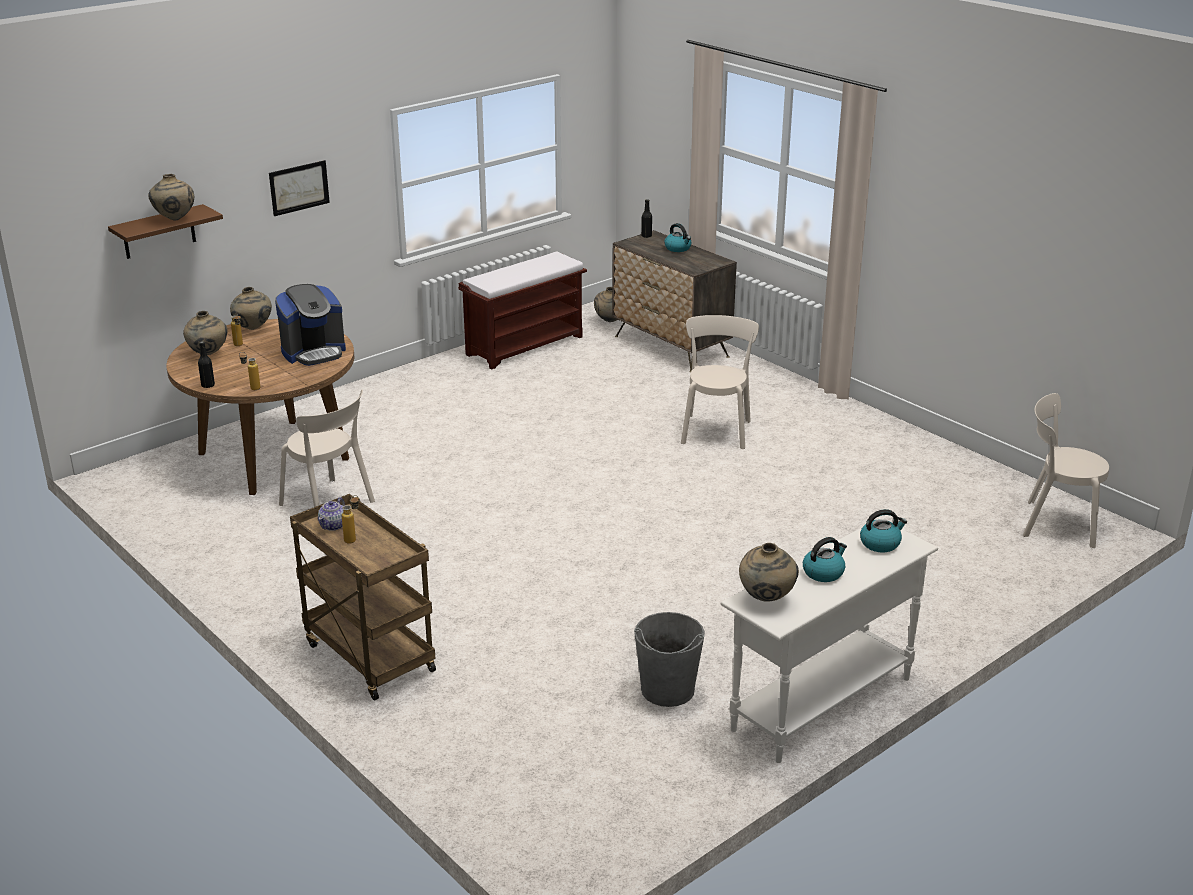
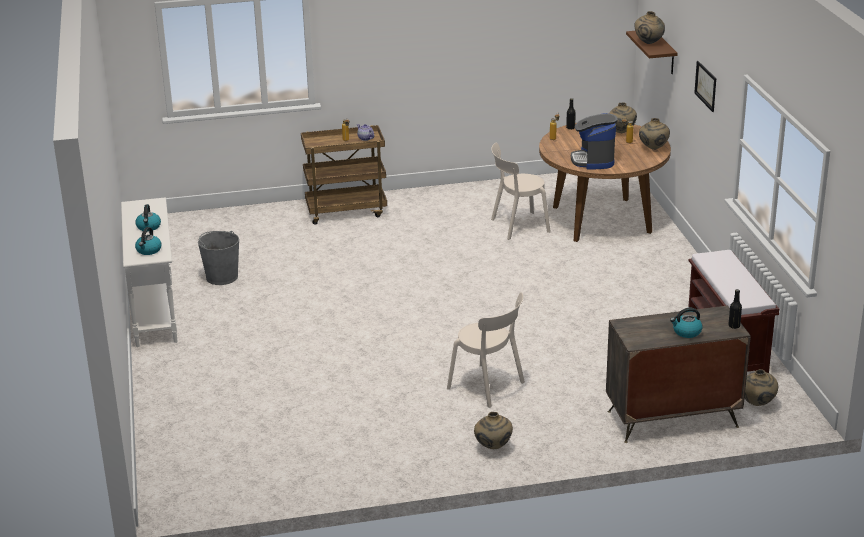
camera: 120 degrees right, 0 degrees up
beige vase [739,543,799,601] -> beige vase moved to [474,412,513,449]
beige chair [1023,393,1109,548] -> none

